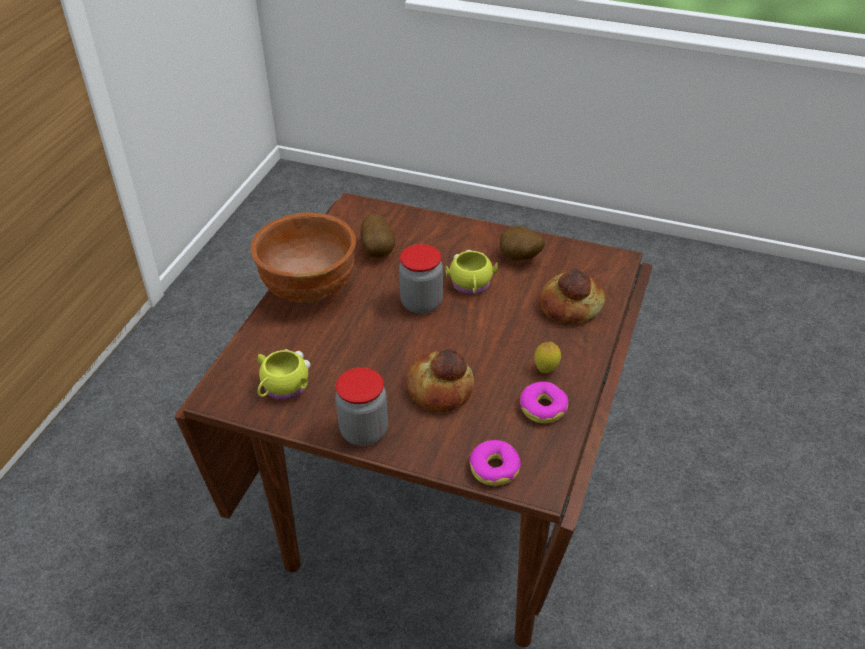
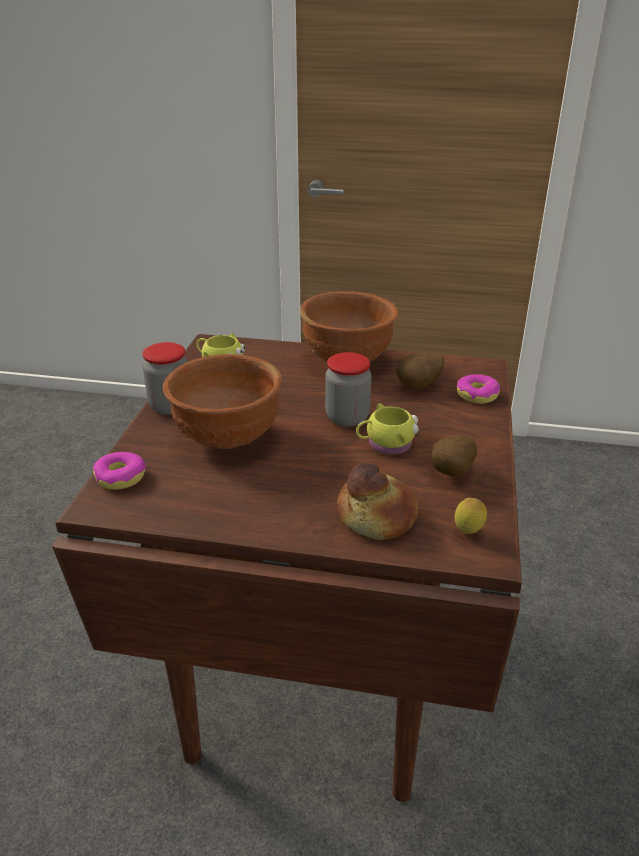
camera: 80 degrees right, 10 degrees down
bread [406,348,474,412] -> brown bowl [163,354,282,449]
donut [520,382,568,424] -> donut moved to [457,374,500,404]
lemon [534,341,561,373] -> lemon moved to [454,498,487,534]

